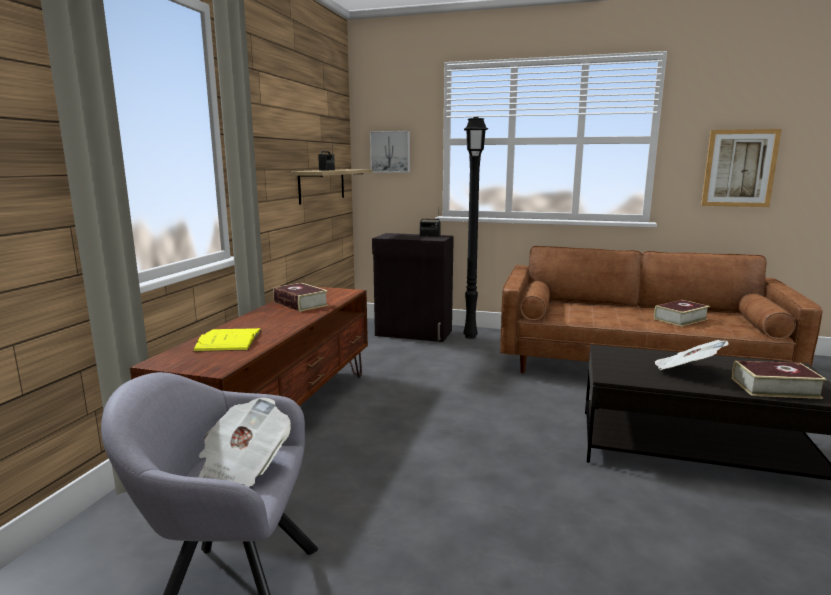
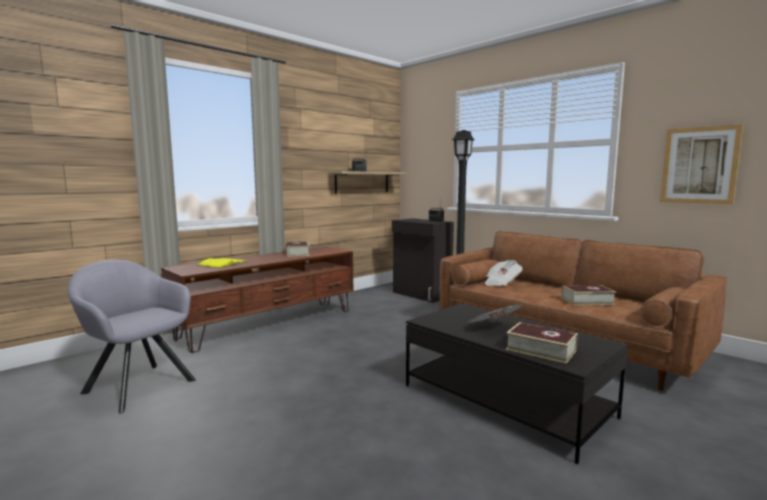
camera: 30 degrees right, 5 degrees down
newspaper [198,398,291,487] -> newspaper moved to [484,260,522,286]
picture [370,131,410,173] -> none

